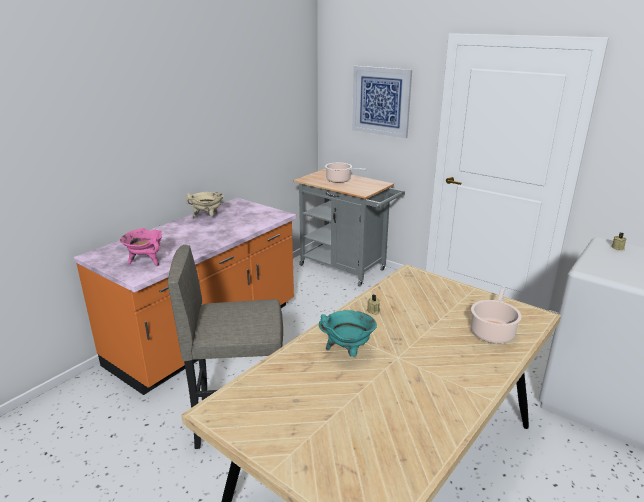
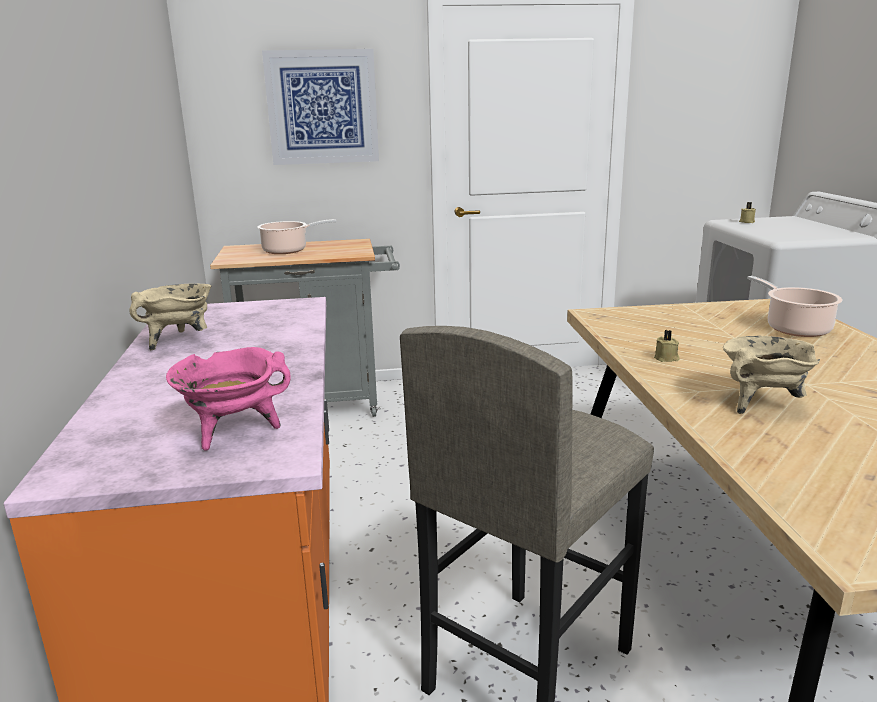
camera: 45 degrees left, 5 degrees down
turquoise cooking pot [319,310,377,357] -> beige cooking pot [723,336,820,414]

